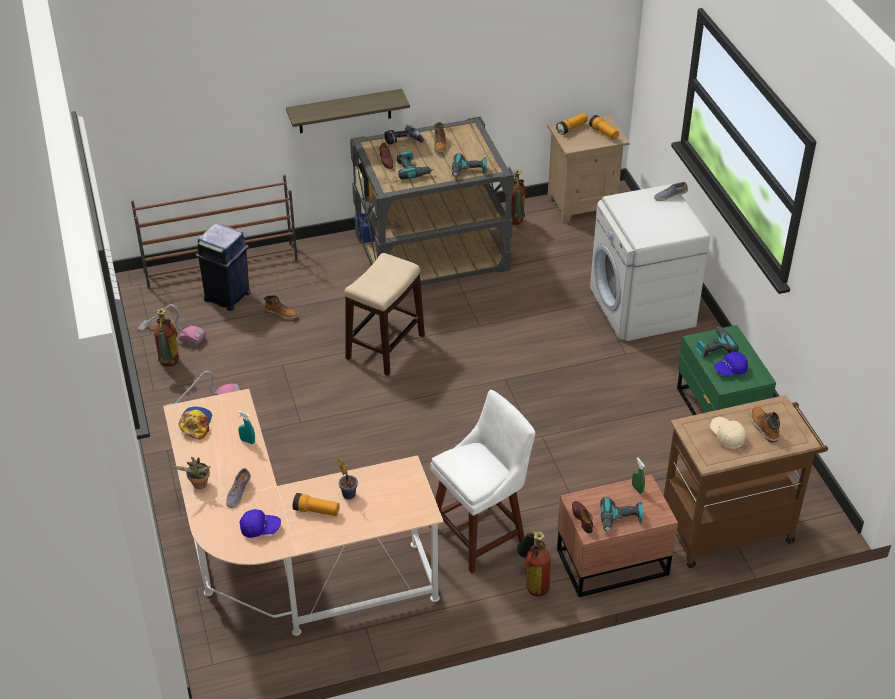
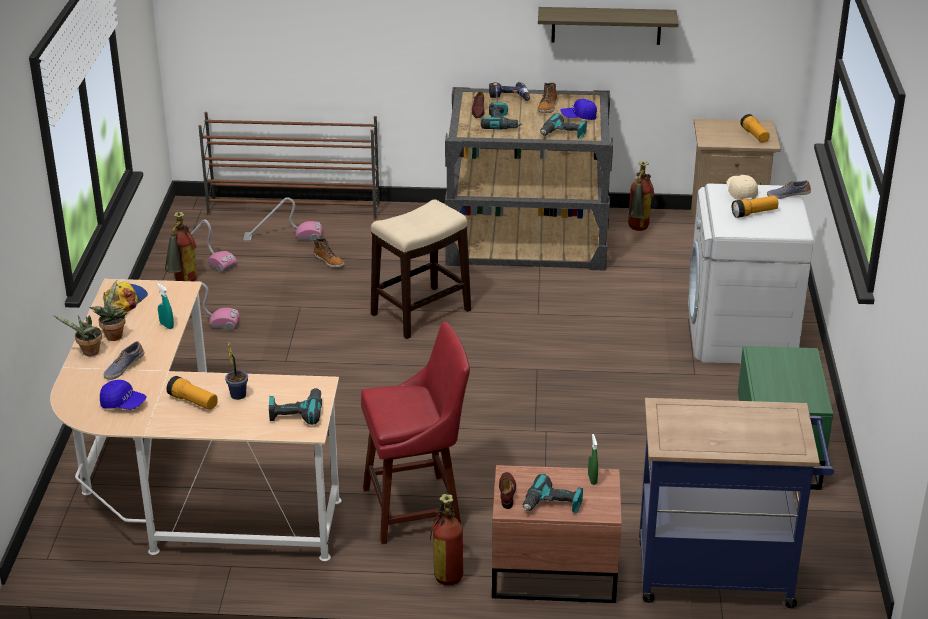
camera: 20 degrees right, 10 degrees down
blue trash can [196,223,251,311] -> vacuum cleaner [243,197,322,241]
shelf [286,89,410,133] -> shelf moved to [538,7,678,45]
white chair [429,390,535,574] -> red chair [361,321,470,544]
flashlight [556,113,588,135] -> flashlight moved to [732,196,778,218]
brown cart [664,395,828,568] -> blue cart [639,398,834,608]
power drill [696,326,739,358] -> power drill moved to [269,388,322,425]
beige cap [710,417,746,449] -> beige cap moved to [726,175,758,200]
blue cap [714,352,748,376] -> blue cap moved to [560,99,597,120]
boot [750,406,780,443] -> none
none -> potted plant [90,280,127,341]

